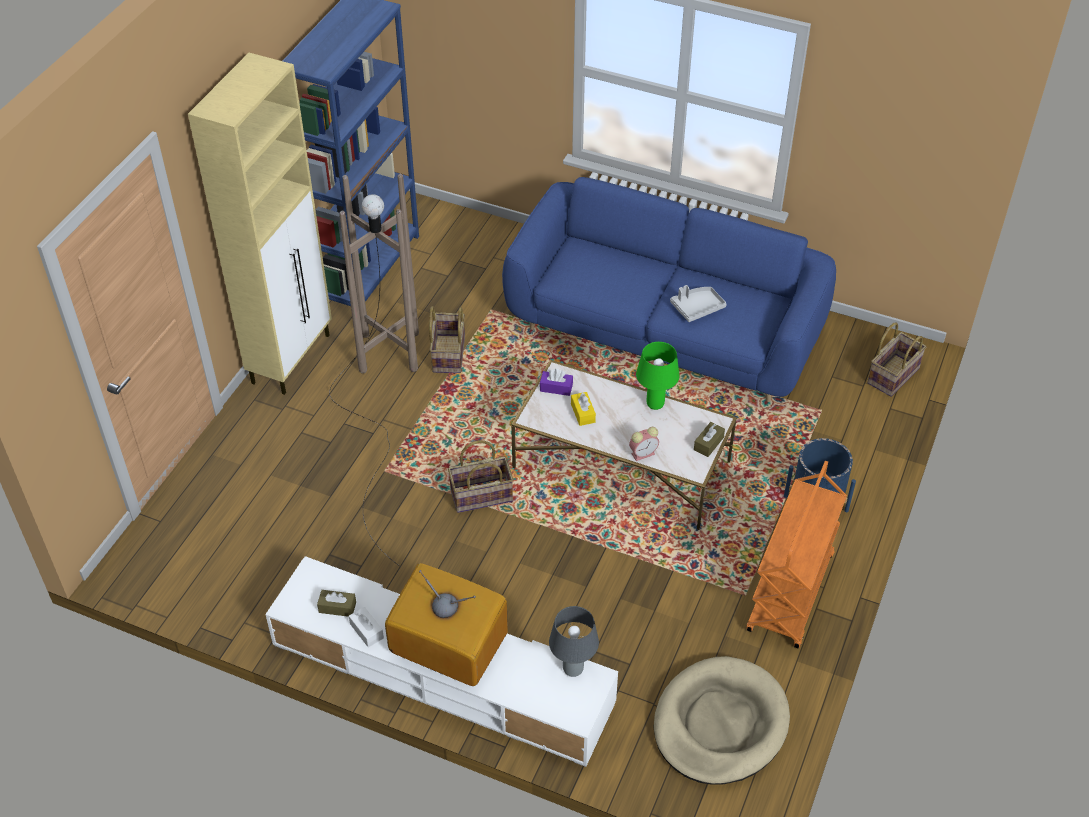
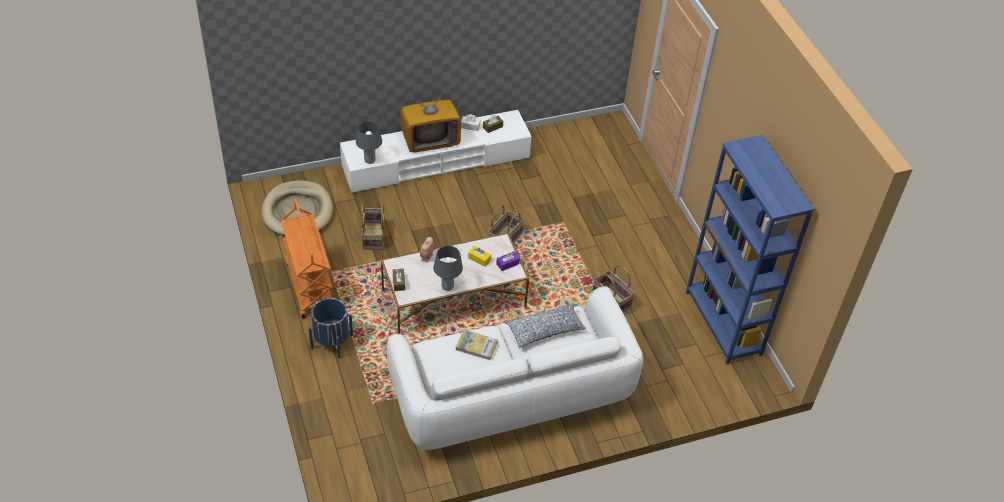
camera: 135 degrees right, 0 degrees up
beige cabinet [188,53,332,395] -> none
brown floor lamp [329,174,419,566] -> none
blue sofa [502,177,836,402] -> white sofa [387,286,643,451]
green table lamp [636,342,680,410] -> grey table lamp [433,246,463,291]
grey tray [670,285,726,322] -> book [456,330,498,360]
basket [867,322,926,397] -> basket moved to [361,203,385,250]
none -> pillow [505,303,586,348]

